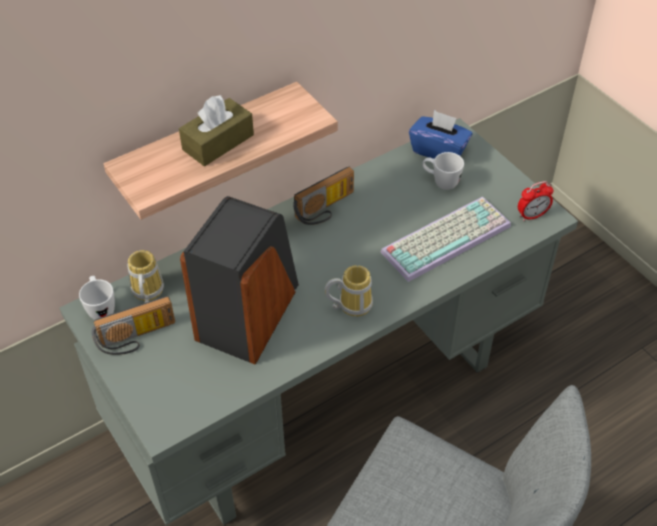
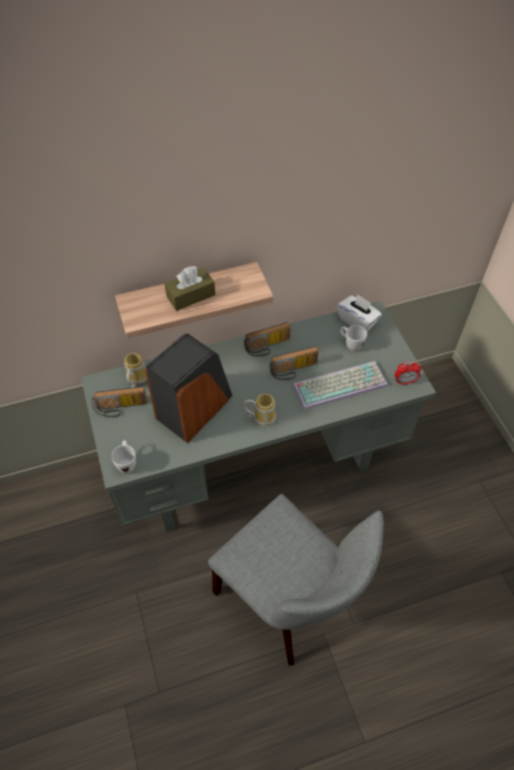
camera: 15 degrees right, 5 degrees up
white mug [79,276,115,320] -> white mug moved to [111,440,136,473]
blue tissue box [409,110,472,159] -> white tissue box [337,294,382,331]
none -> radio [269,346,319,380]

